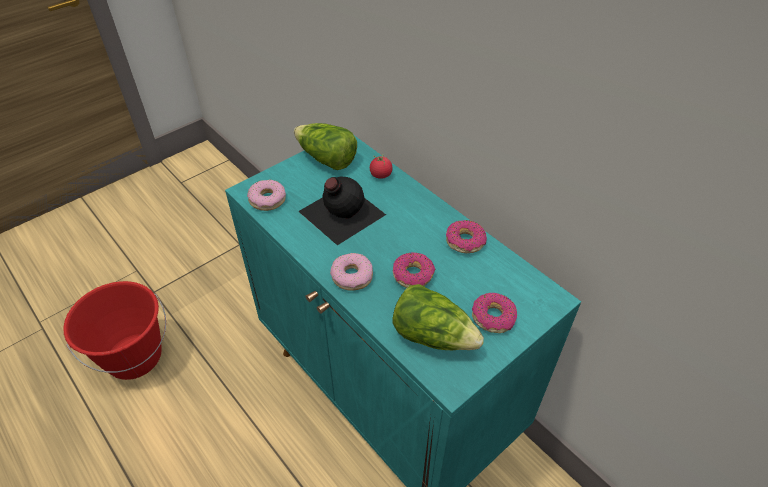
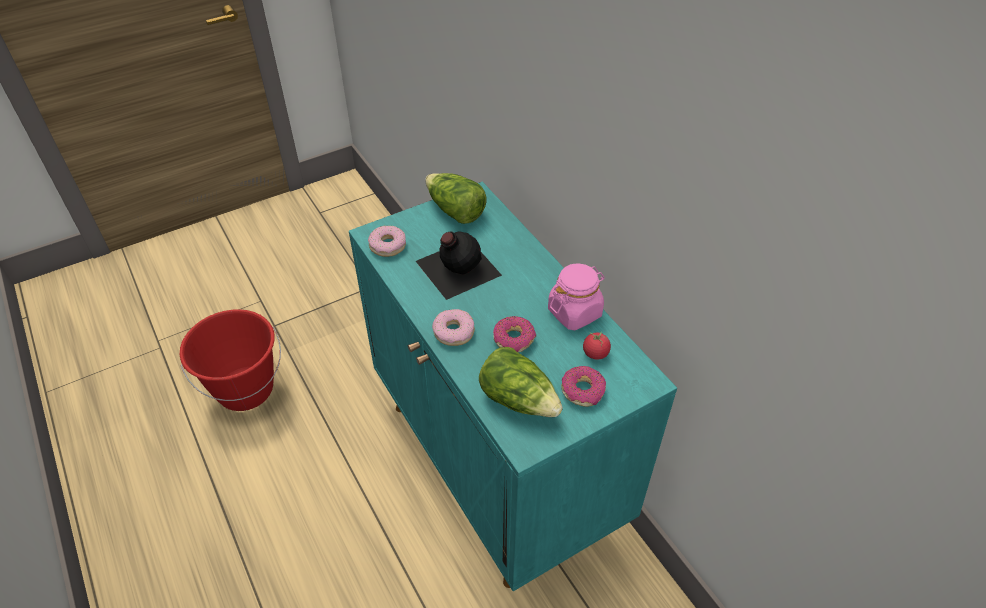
camera: 10 degrees right, 0 degrees up
tomato [370,154,393,179] -> tomato moved to [583,331,611,360]
donut [446,220,487,253] -> pink jar [548,263,605,330]

